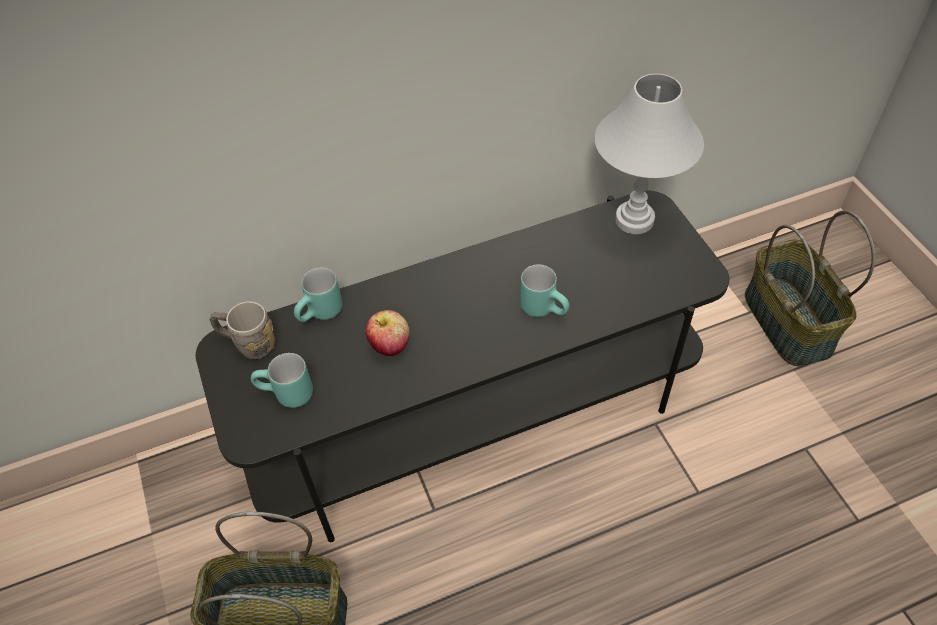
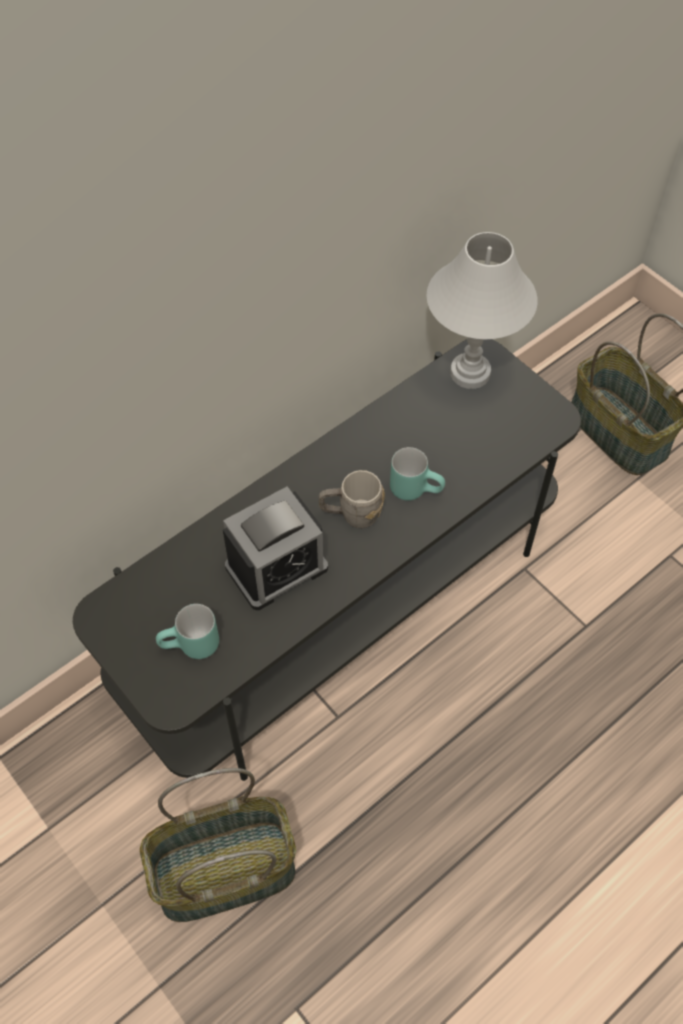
camera: 20 degrees left, 5 degrees up
grey mug [210,301,275,359] -> grey mug moved to [319,470,385,528]
turquoise mug [294,268,342,322] -> none
apple [365,310,410,356] -> alarm clock [223,486,328,610]

